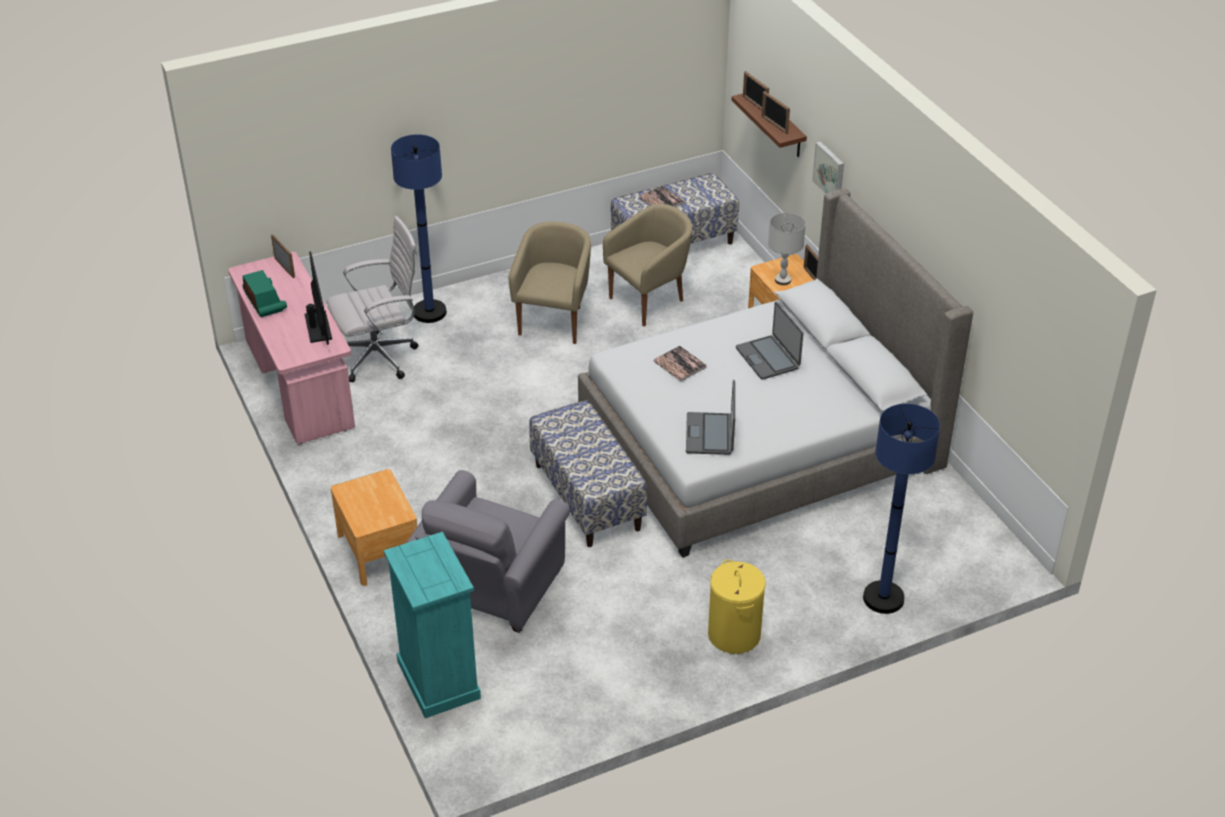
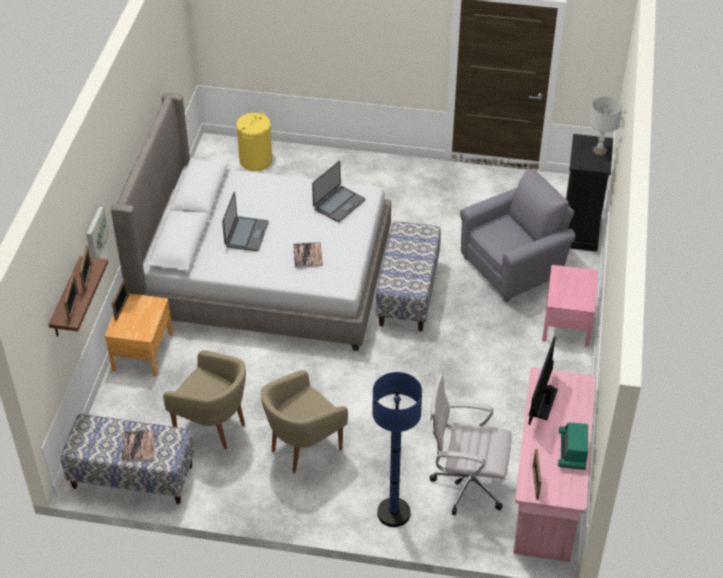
camera: 145 degrees left, 5 degrees up
brown nightstand [331,469,417,586] -> pink nightstand [542,265,598,347]
turquoise dresser [384,532,481,718] -> black dresser [566,134,613,252]
beige armchair [603,204,692,326] -> beige armchair turned 150 degrees counterclockwise [163,350,246,449]
yellow laundry basket [708,560,766,654] -> yellow laundry basket moved to [236,113,272,171]
grey table lamp [768,213,806,285] -> grey table lamp moved to [589,97,622,156]
blue floor lamp [863,404,940,614] -> none

